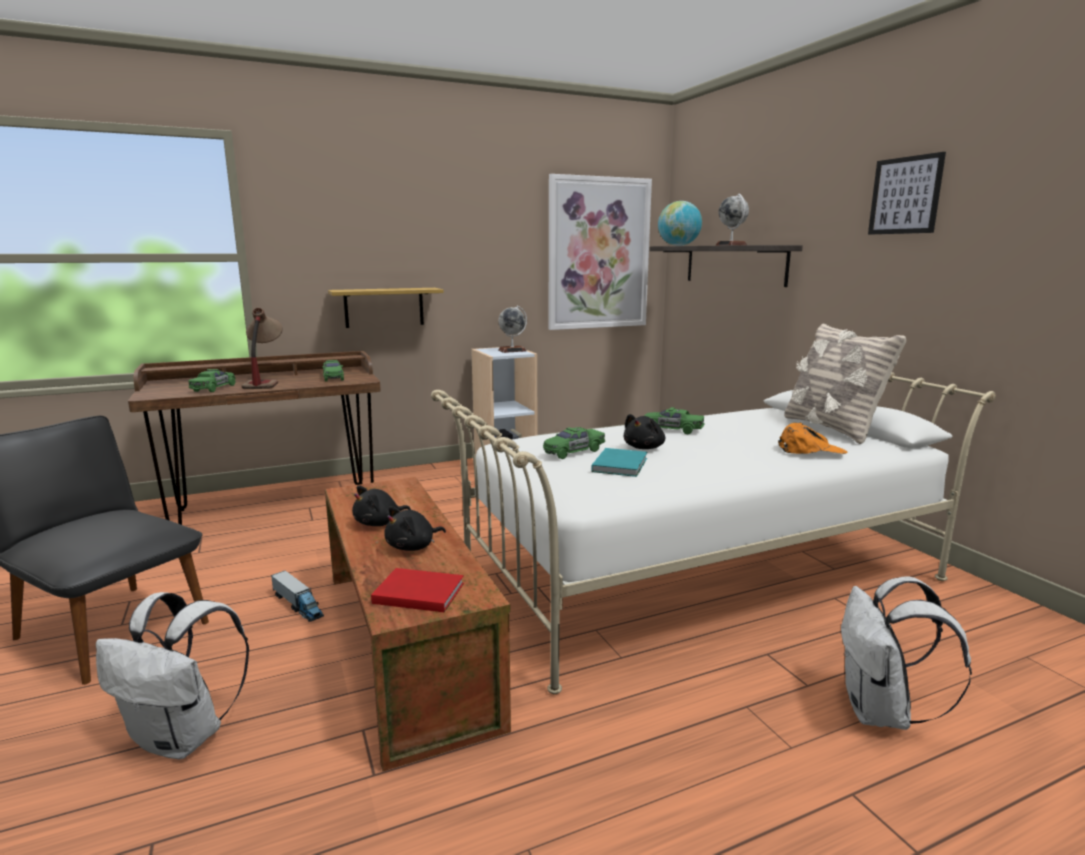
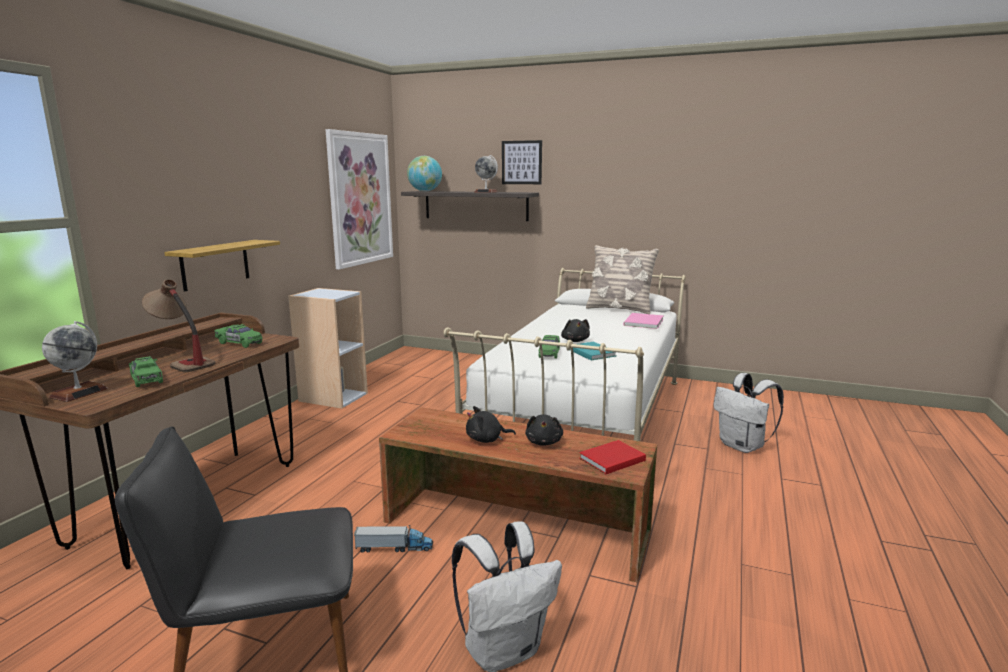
camera: 45 degrees left, 0 degrees up
black plush toy [352,486,411,526] -> black plush toy turned 75 degrees clockwise [466,406,516,443]
globe [498,306,527,353] -> globe moved to [42,321,108,402]
green toy car [644,407,705,434] -> none
orange cap [778,423,847,454] -> pink book [623,313,664,329]
picture [868,152,946,235] -> picture moved to [502,140,542,184]

